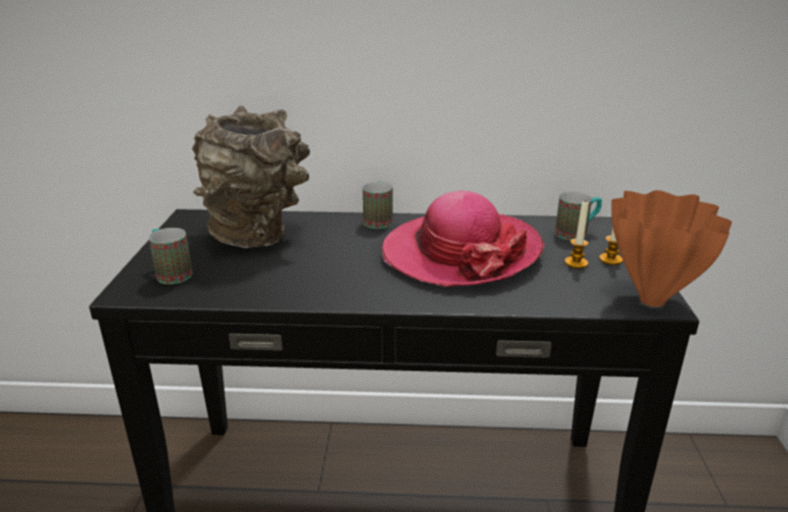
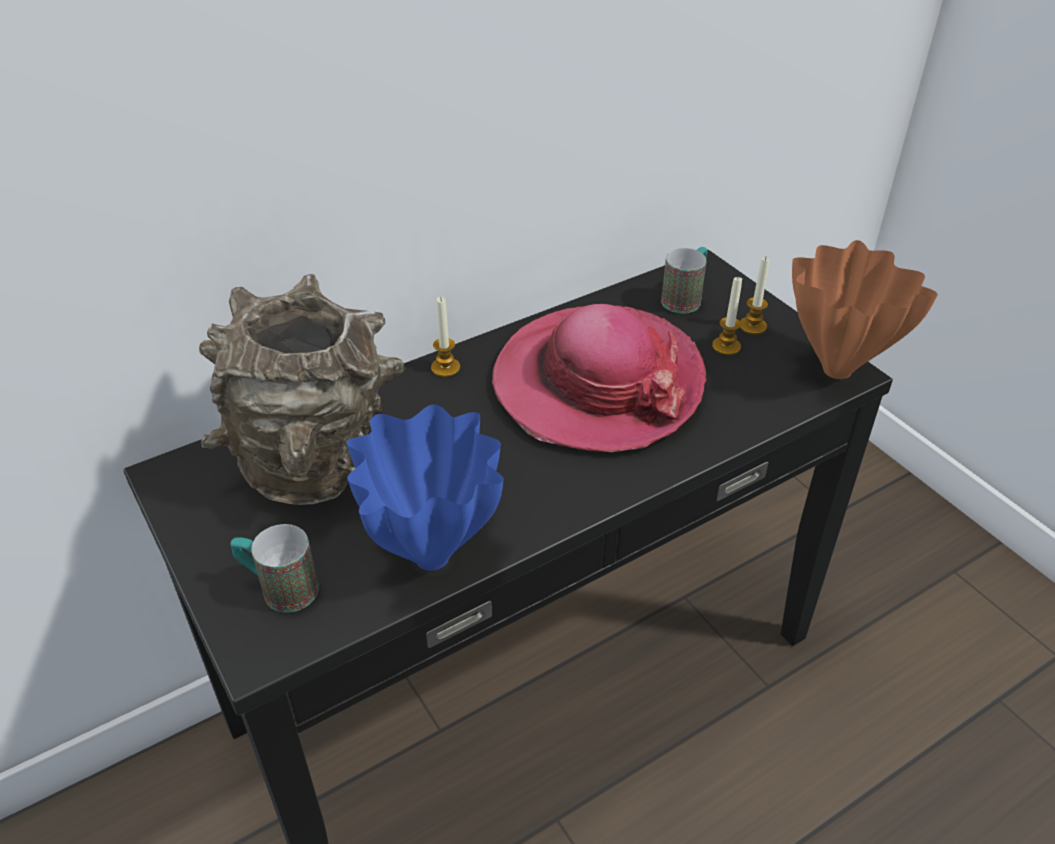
camera: 35 degrees left, 15 degrees up
mug [363,181,393,229] -> candle [431,297,460,377]
none -> blue vase [347,404,504,571]

